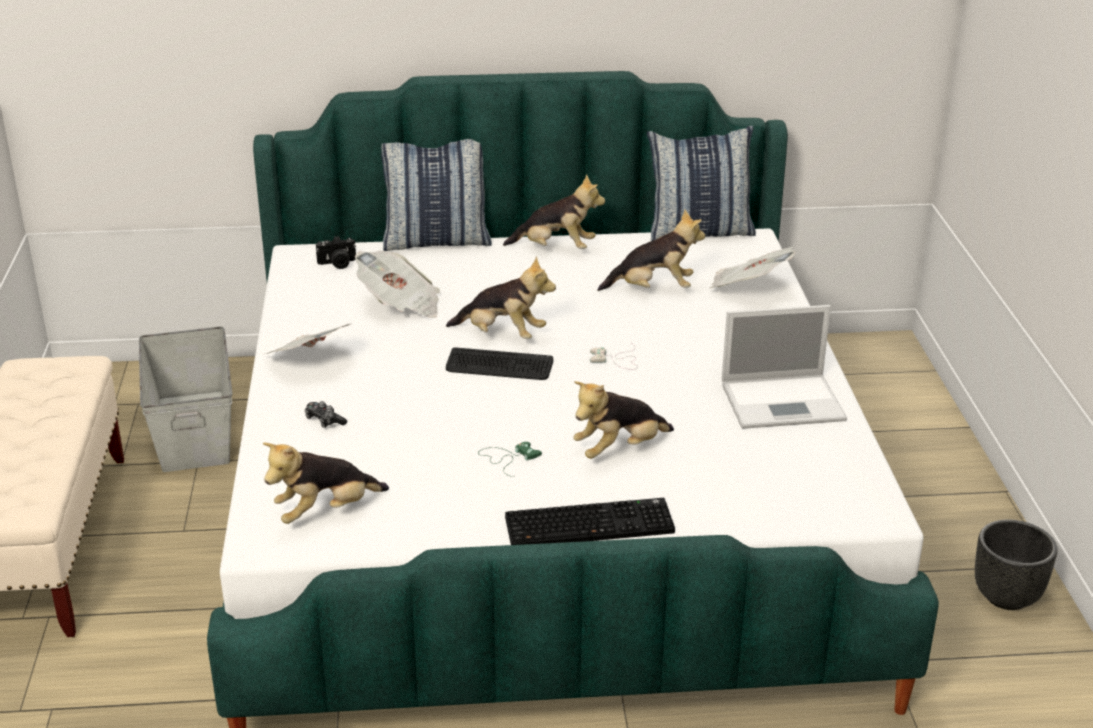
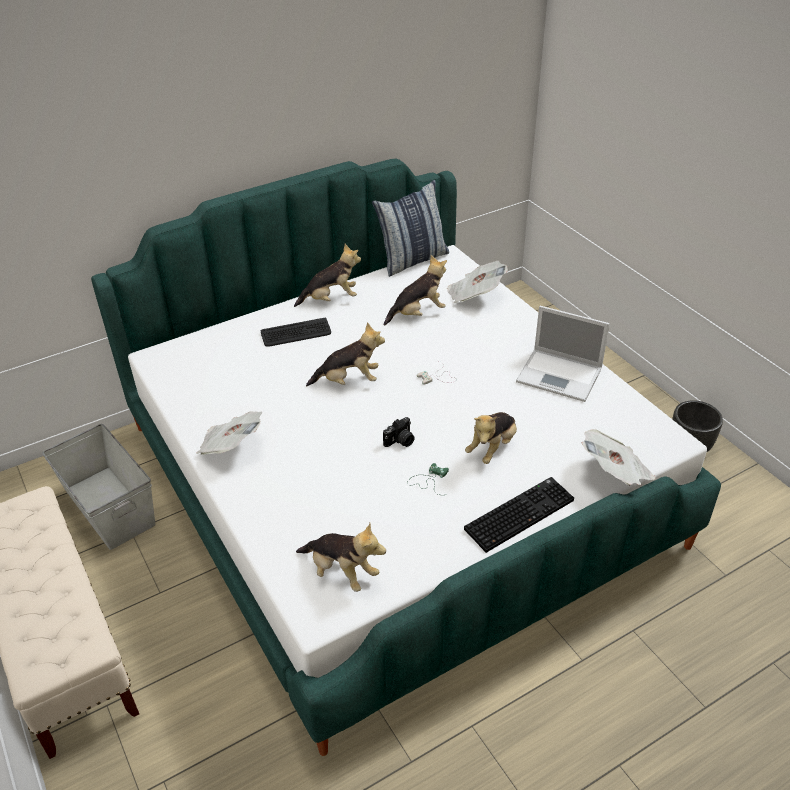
camera: 25 degrees left, 10 degrees up
plush toy [263,442,389,524] -> plush toy turned 90 degrees counterclockwise [296,523,386,592]
game controller [304,401,347,428] -> none
camera [316,236,356,269] -> camera moved to [383,417,415,447]
newspaper [355,251,440,318] -> newspaper moved to [581,429,655,485]
pillow [381,139,492,251] -> none
keyboard [446,347,553,380] -> keyboard moved to [261,318,331,347]
laptop [722,305,847,429] -> laptop turned 60 degrees clockwise [516,306,610,402]

